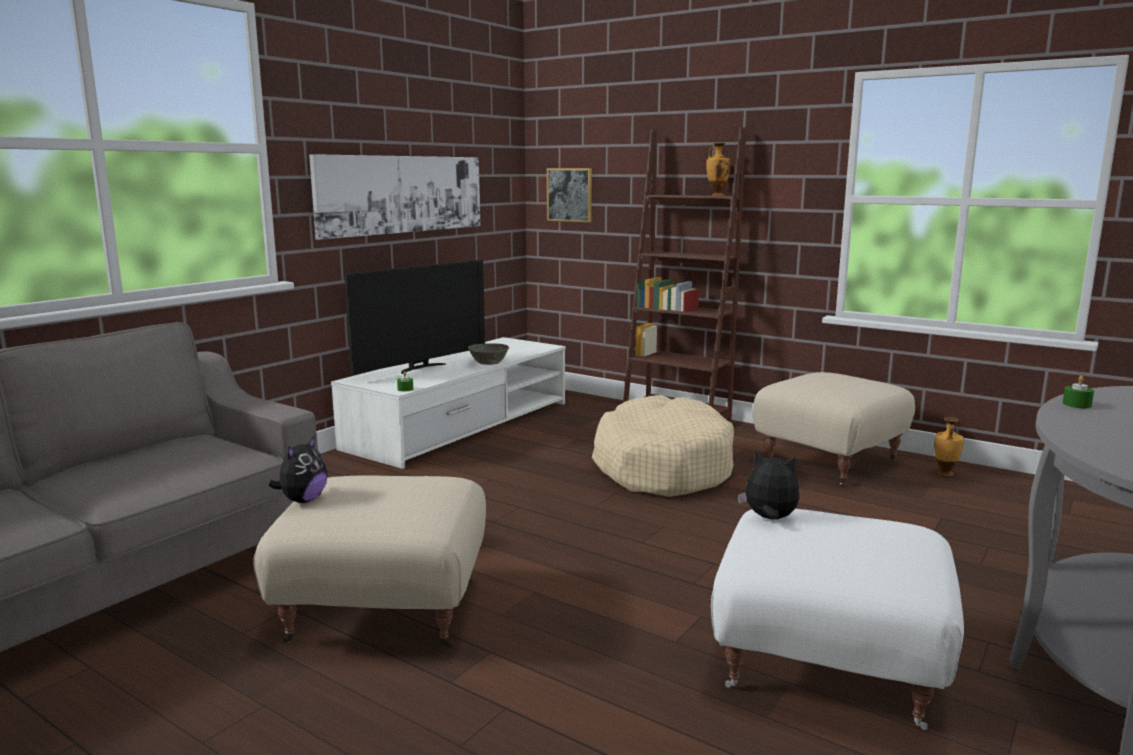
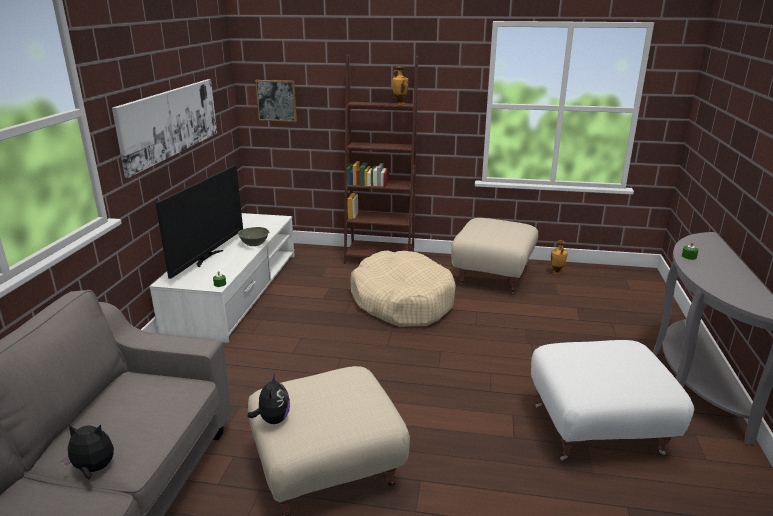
camera: 25 degrees left, 10 degrees up
plush toy [738,451,800,519] -> plush toy moved to [60,425,114,480]

